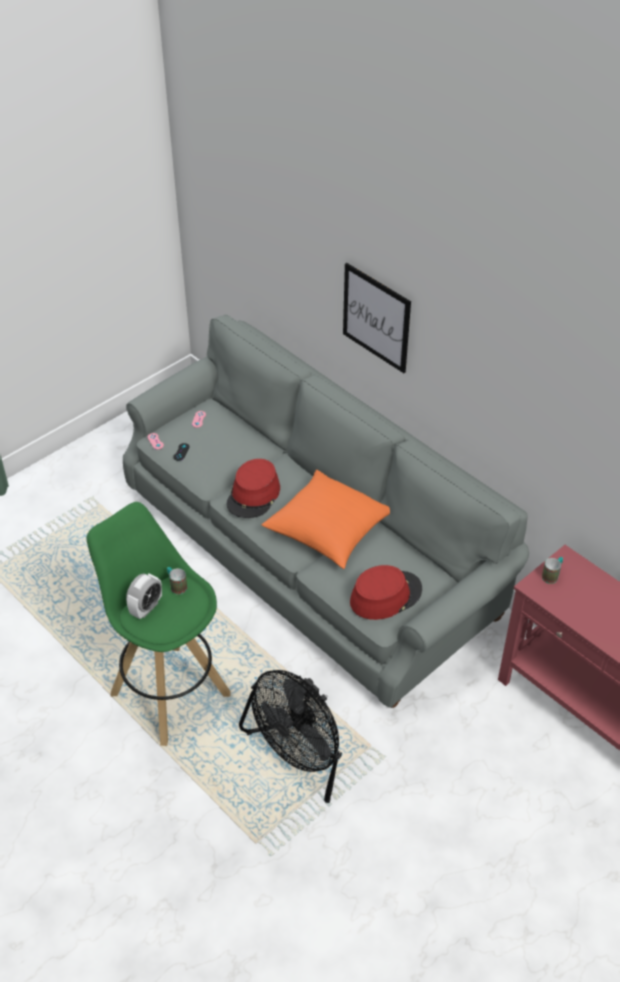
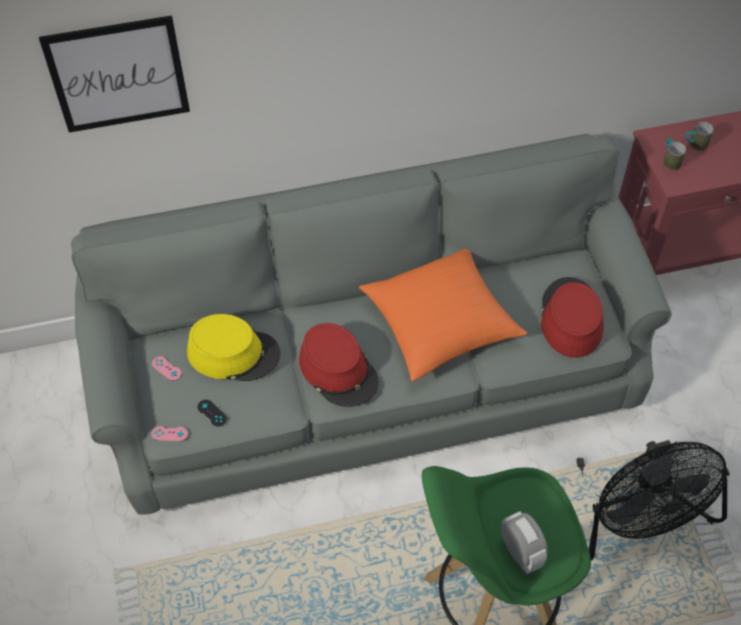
camera: 60 degrees left, 10 degrees up
mug [167,567,187,595] -> mug moved to [686,122,714,151]
picture [343,263,411,373] -> picture moved to [39,15,190,133]
none -> yellow hat [187,314,281,381]

